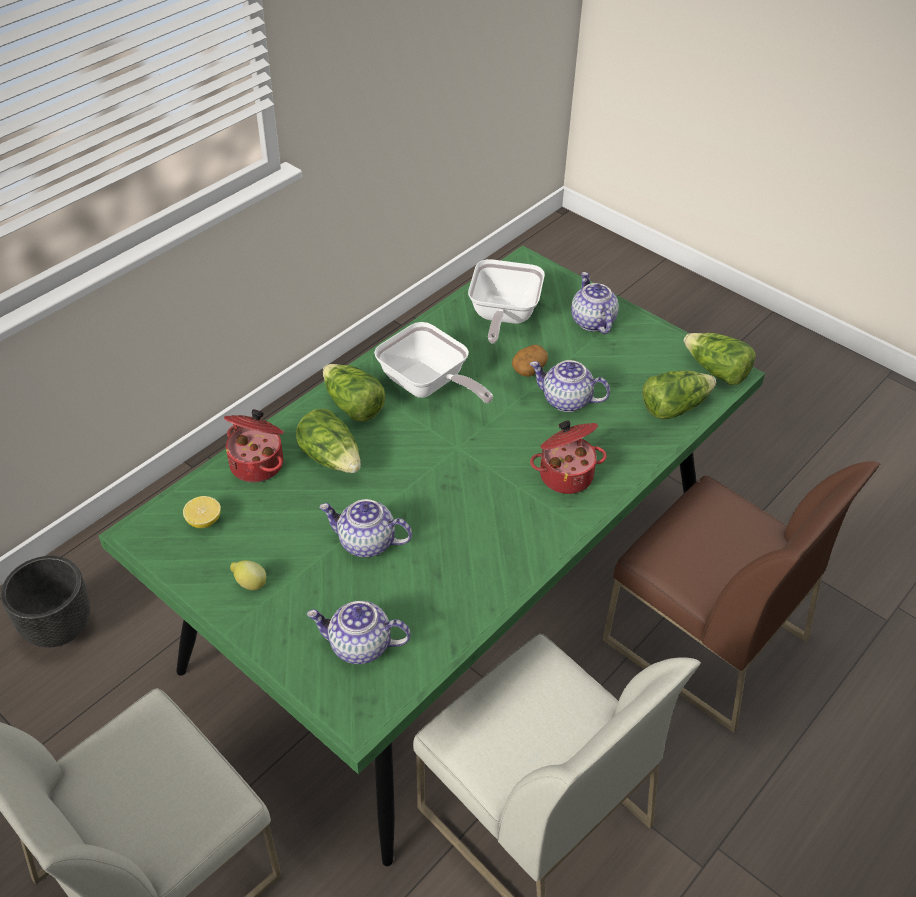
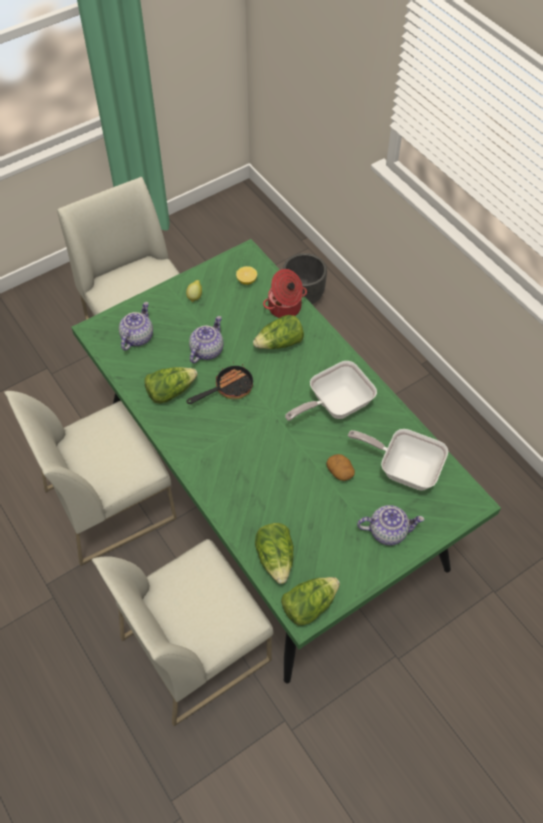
camera: 105 degrees right, 10 degrees up
lettuce [323,364,385,421] -> lettuce moved to [144,367,198,403]
teapot [530,360,610,412] -> none
cooking pot [530,420,607,494] -> none
brown chair [603,461,880,733] -> white chair [92,539,273,726]
none -> frying pan [187,362,253,404]

